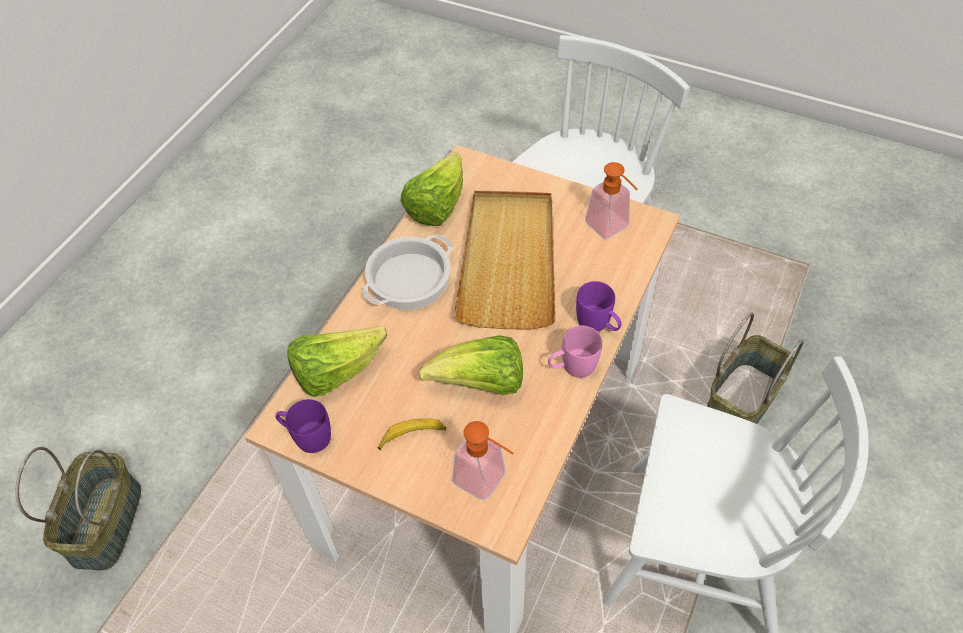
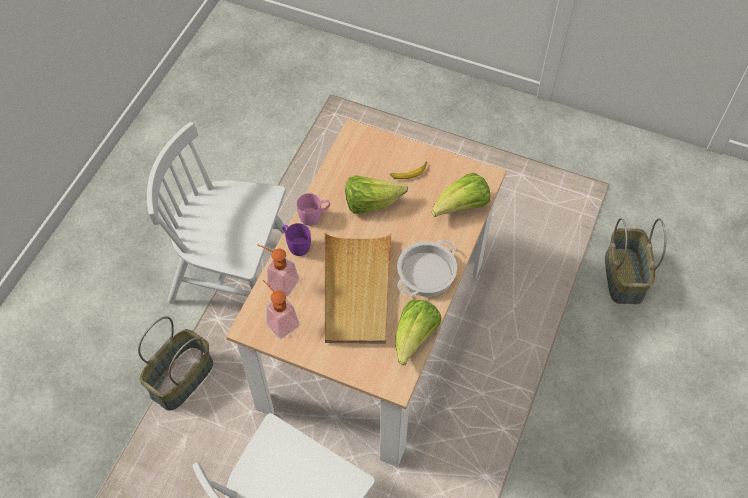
camera: 175 degrees right, 5 degrees up
purple mug [276,399,331,453] -> none
soap dispenser [452,421,514,500] -> soap dispenser moved to [258,245,299,297]

